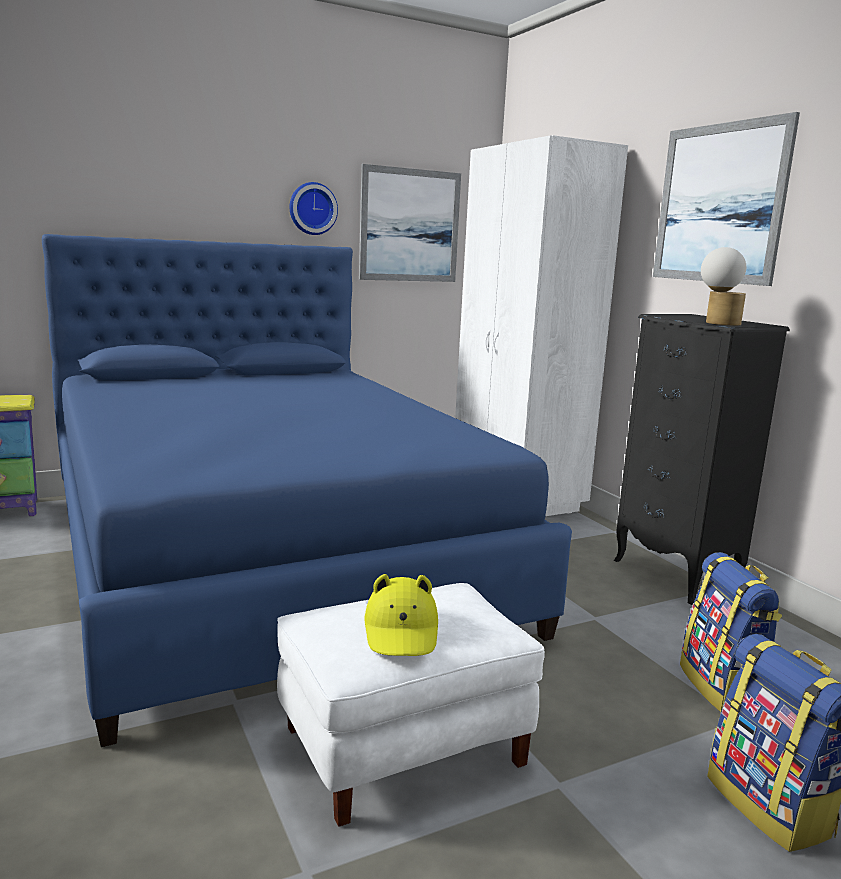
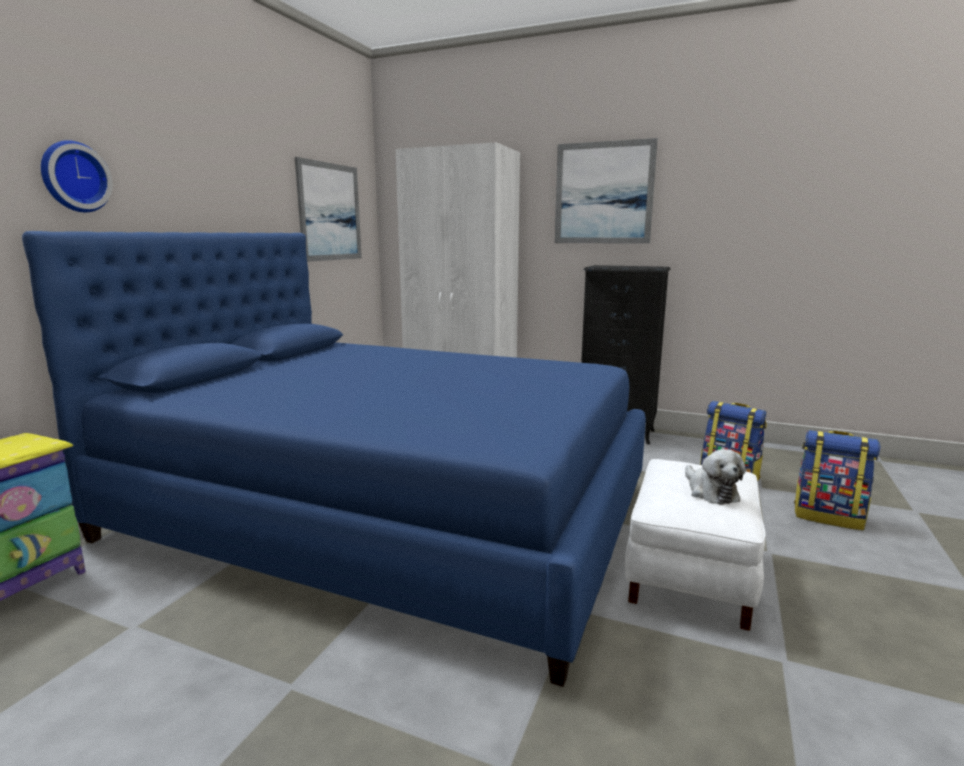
camera: 40 degrees left, 0 degrees up
wall clock [290,182,338,235] -> wall clock moved to [41,140,113,212]
yellow hat [365,574,438,656] -> plush toy [685,449,746,505]
table lamp [701,247,746,326] -> none

